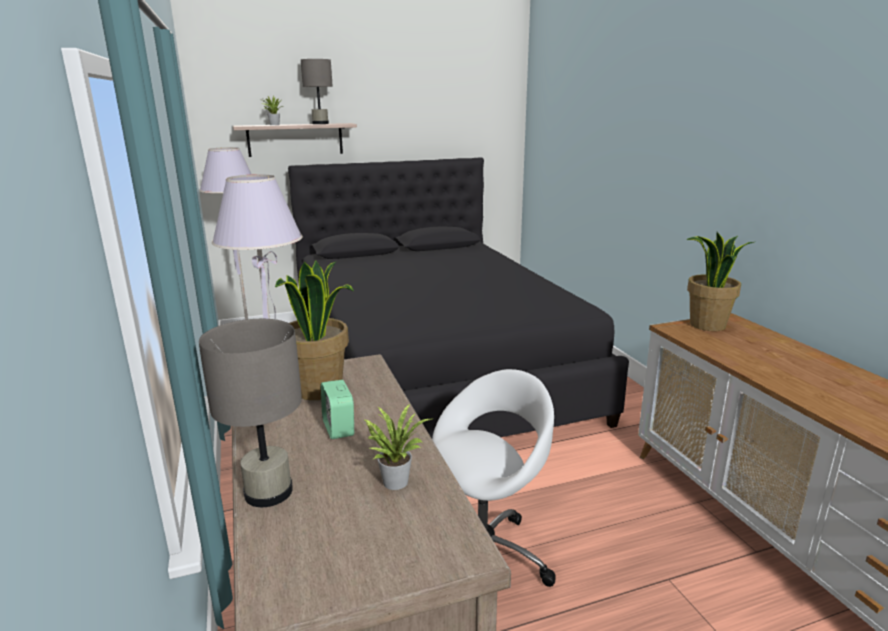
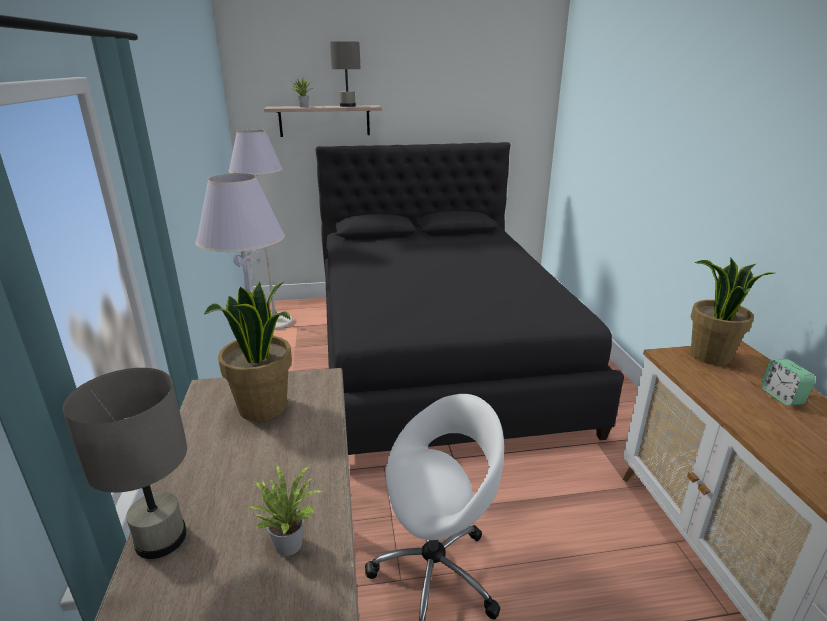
camera: 10 degrees right, 5 degrees up
alarm clock [321,380,354,439] -> alarm clock moved to [761,359,815,406]

